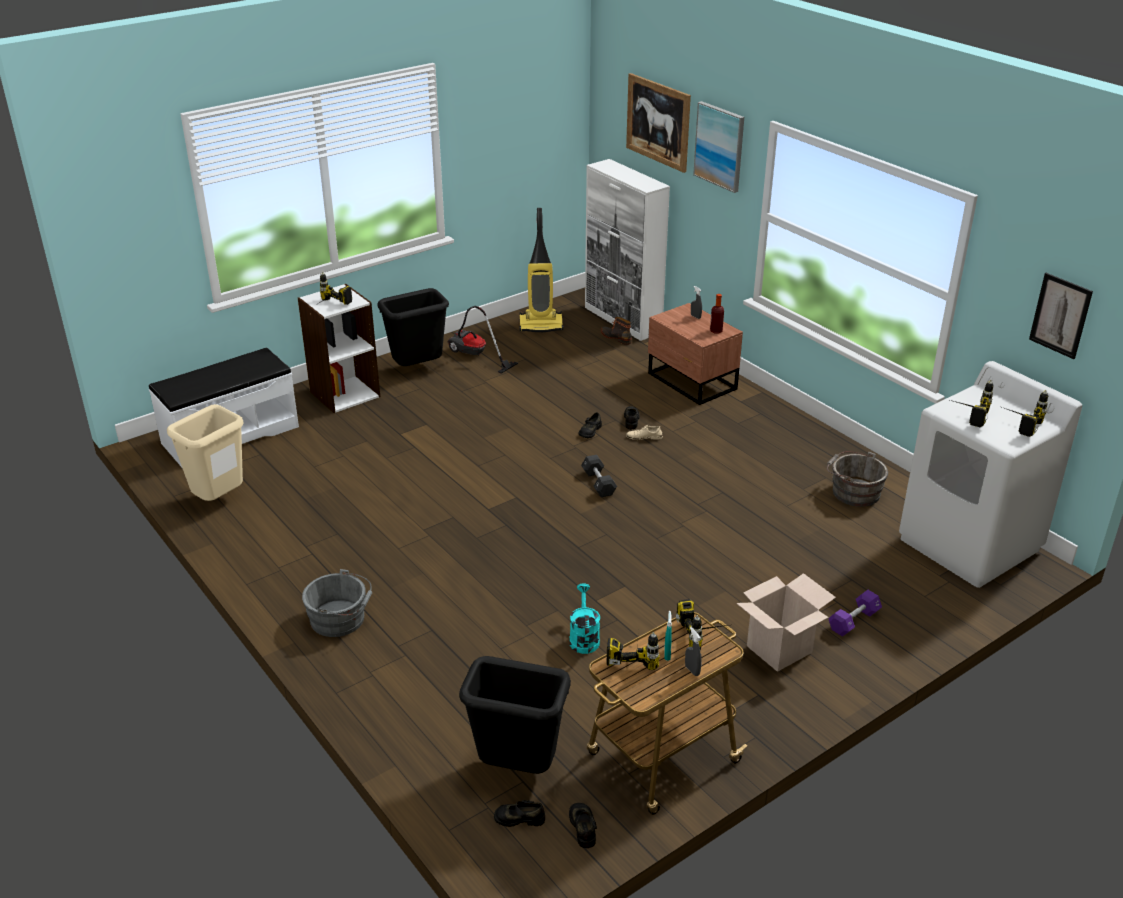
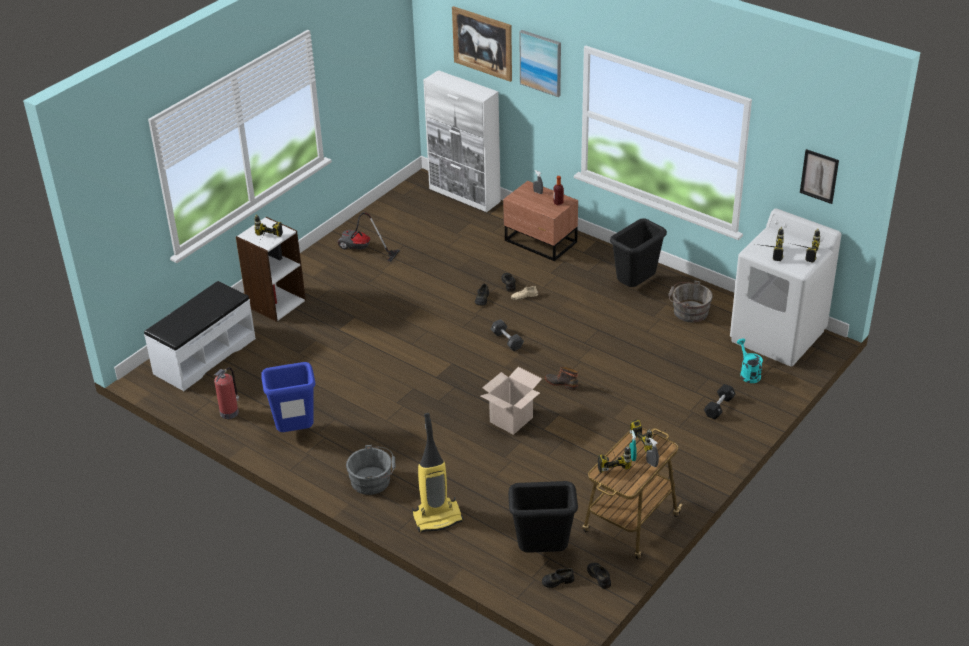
camera: 15 degrees left, 5 degrees up
beige trash can [167,404,244,501] -> fire extinguisher [214,367,239,419]
black trash can [377,288,449,366] -> black trash can moved to [610,218,667,287]
vacuum cleaner [519,208,563,332] -> vacuum cleaner moved to [412,413,464,533]
turquoise watering can [569,583,600,654] -> turquoise watering can moved to [737,339,763,383]
boot [601,317,632,345] -> boot moved to [545,367,578,391]
cardboard box [736,573,836,672] -> cardboard box moved to [481,367,542,435]
purple dumbbell [828,590,882,637] -> black dumbbell [704,384,736,419]
none -> blue trash can [261,362,315,432]

